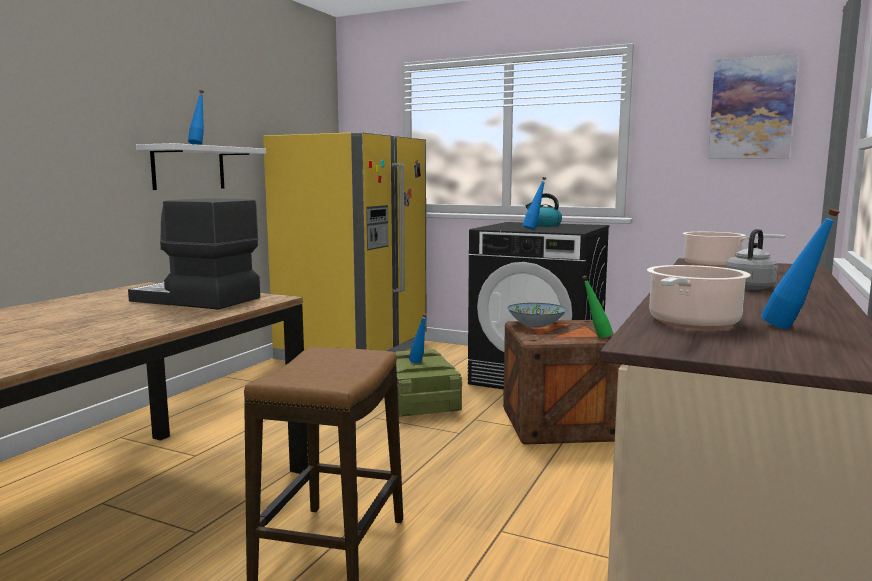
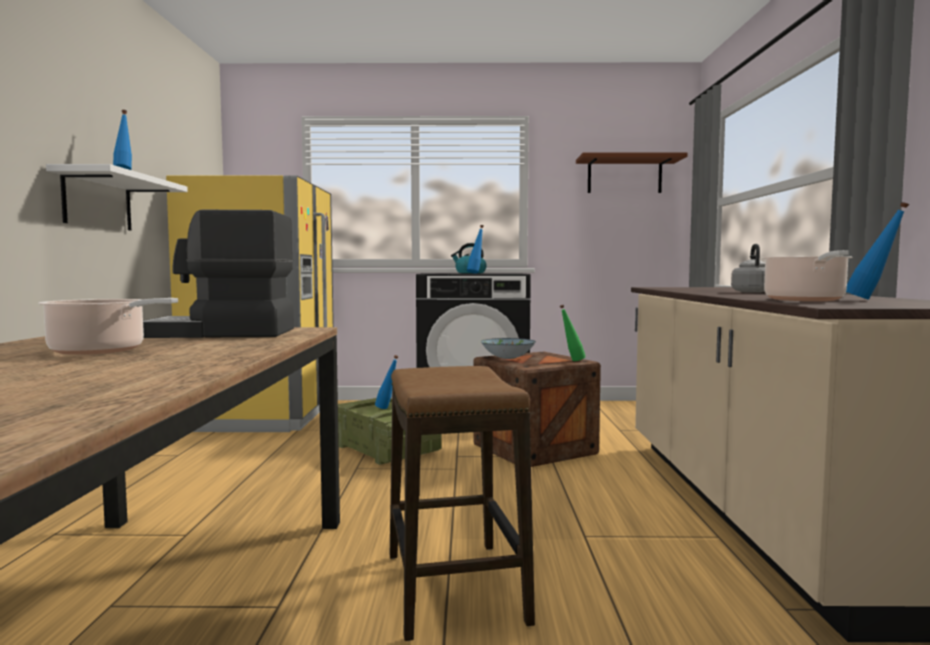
camera: 25 degrees left, 5 degrees down
cooking pot [683,232,786,268] -> cooking pot moved to [38,298,178,355]
picture [708,54,799,159] -> brown shelf [576,152,688,193]

